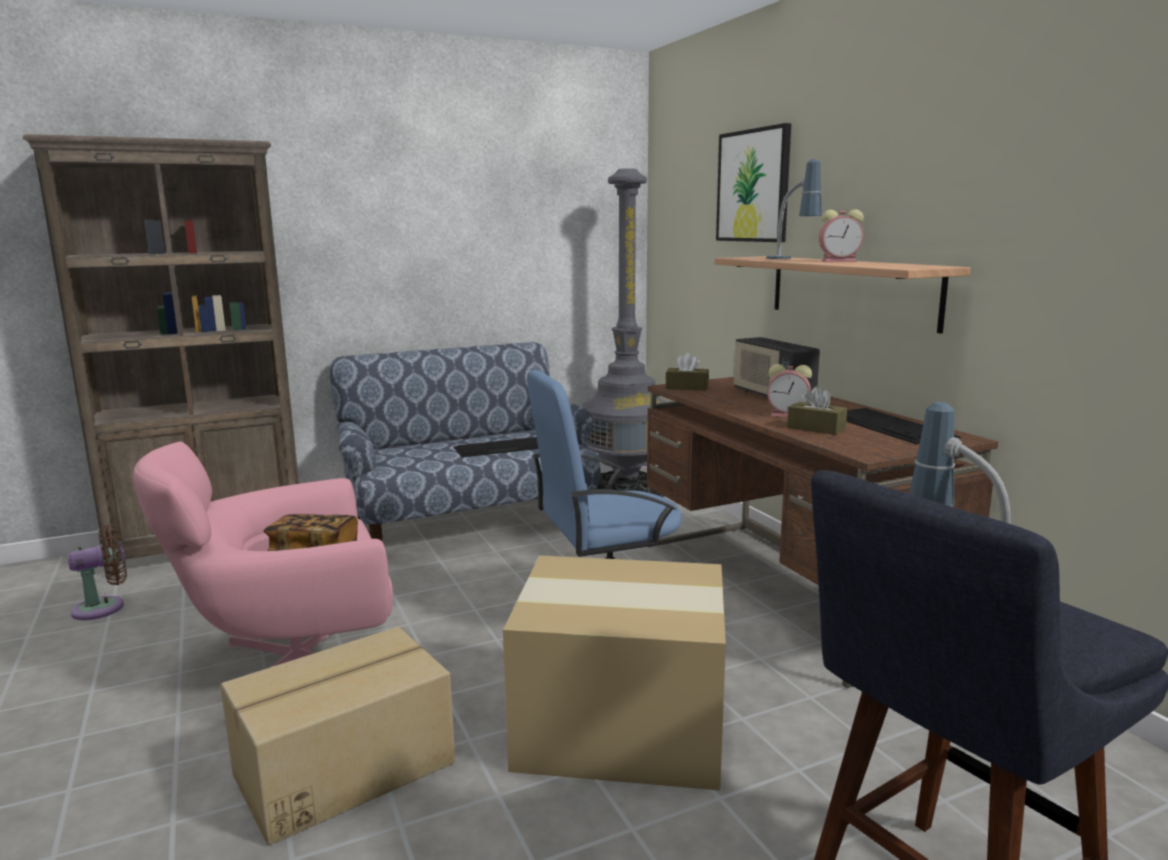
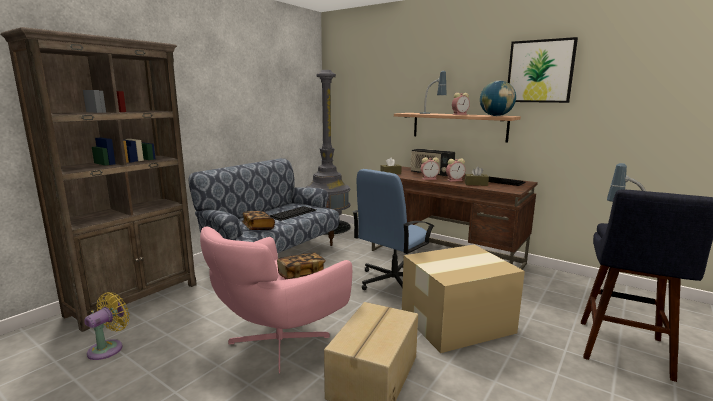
camera: 30 degrees left, 0 degrees up
brown fan [68,524,127,620] -> yellow fan [84,292,130,360]
picture [716,123,791,242] -> picture moved to [508,37,578,103]
none -> book [242,211,275,230]
none -> alarm clock [421,157,440,180]
none -> globe [480,81,516,116]

